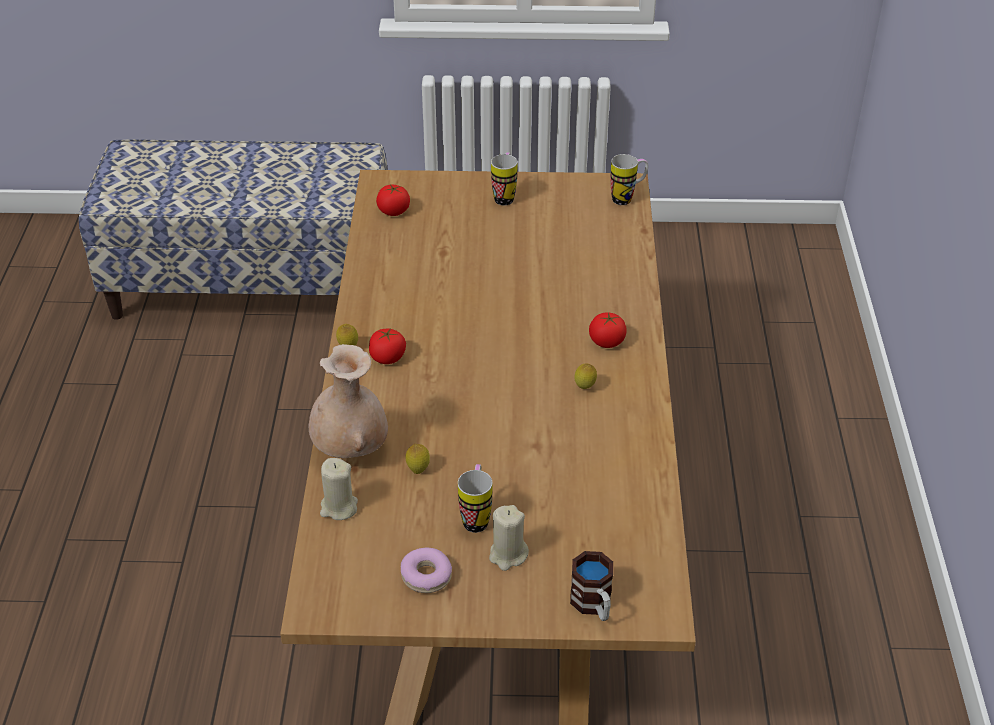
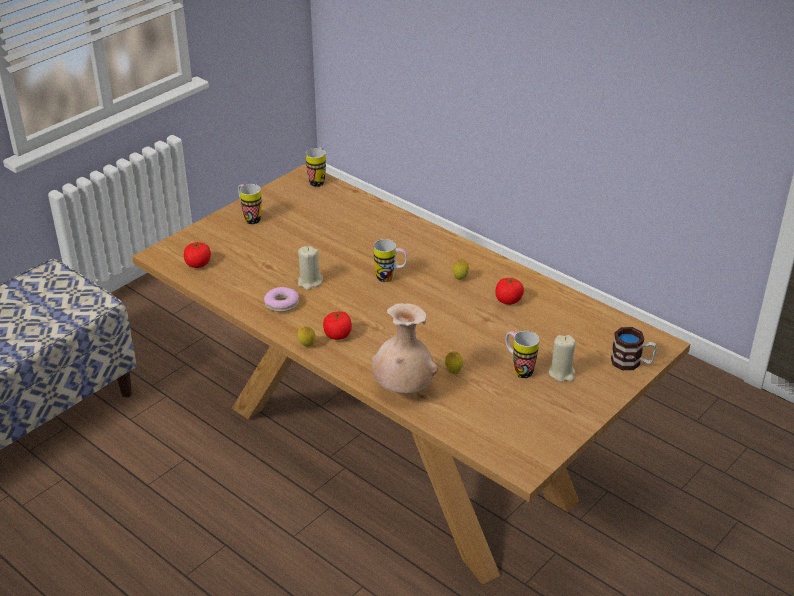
camera: 50 degrees left, 5 degrees down
beige candle [320,458,358,520] -> beige candle moved to [298,246,323,290]
donut [401,548,452,593] -> donut moved to [264,287,299,312]
tomato [589,312,627,348] -> tomato moved to [495,277,524,305]
none -> mug [374,239,407,282]

